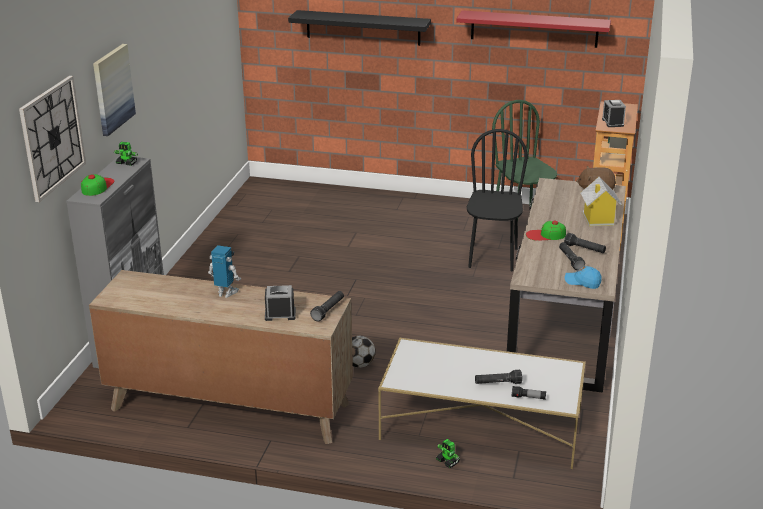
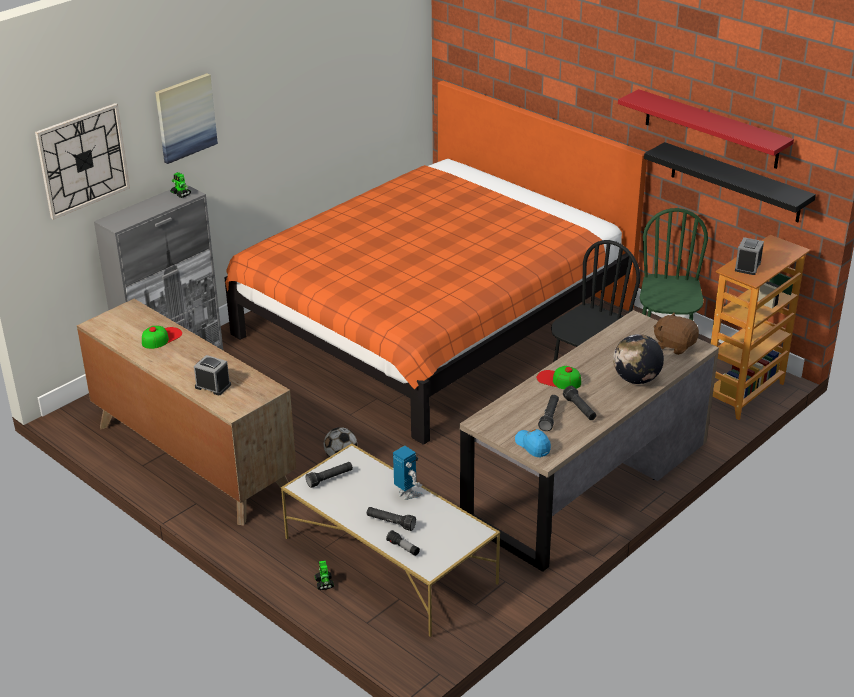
camera: 30 degrees right, 5 degrees up
cap [81,174,114,196] -> cap moved to [142,326,182,349]
toy robot [208,245,241,298] -> toy robot moved to [393,446,422,500]
black shelf [288,10,431,46] -> black shelf moved to [644,142,816,223]
black flashlight [310,291,344,322] -> black flashlight moved to [306,462,353,488]
toy house [581,177,622,226] -> globe [613,334,664,384]
none -> orange bed [225,81,647,445]

